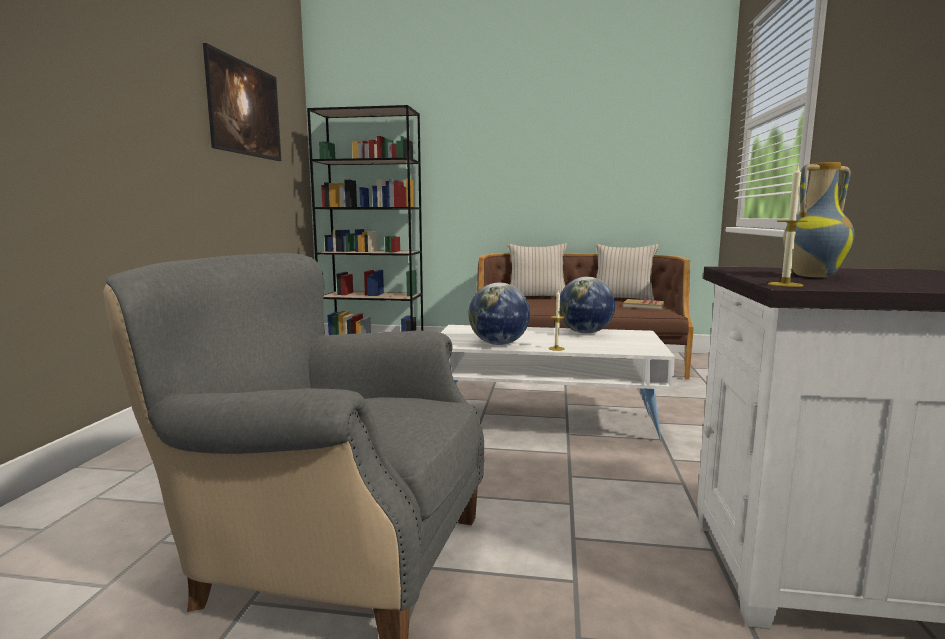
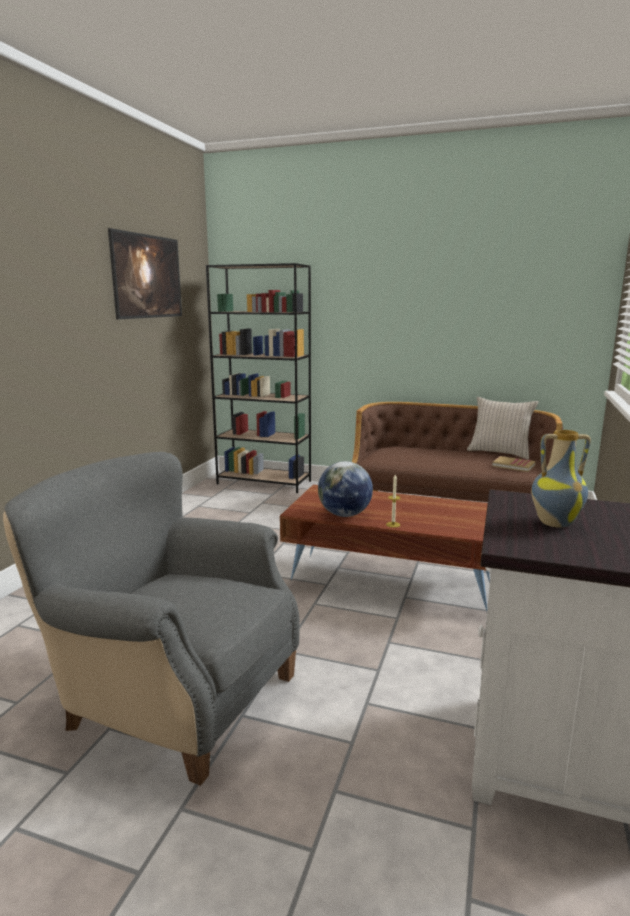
camera: 10 degrees right, 5 degrees up
white coffee table [441,325,675,442] -> brown coffee table [280,485,490,611]
beige pillow [508,243,567,297] -> none
globe [559,277,616,334] -> none
candle [768,166,808,287] -> none

